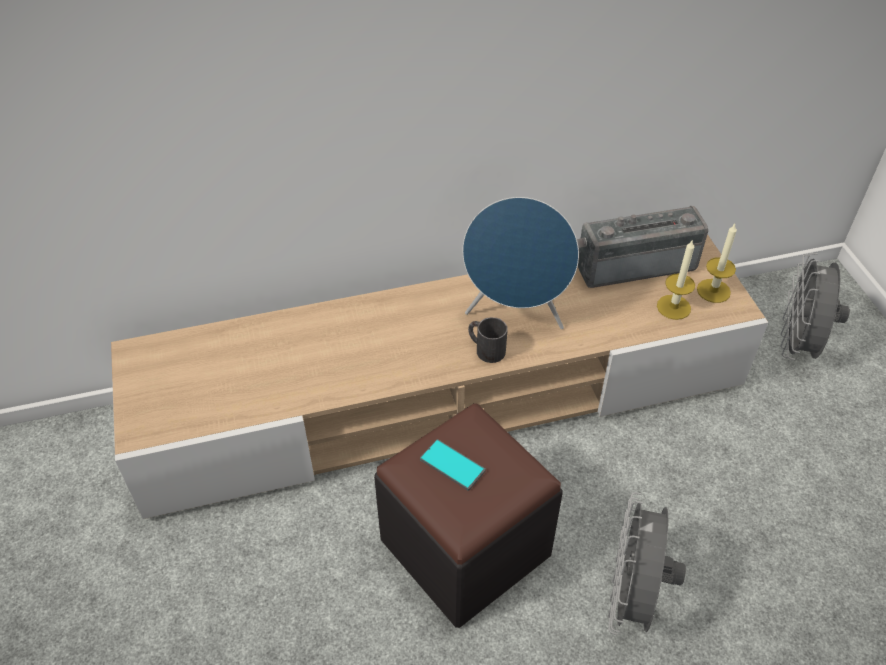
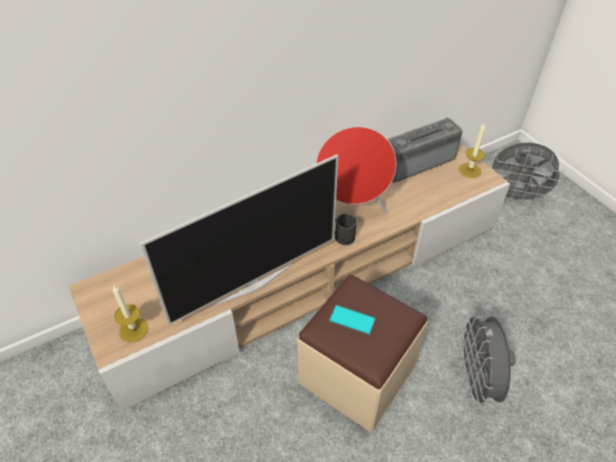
camera: 15 degrees left, 0 degrees up
black ottoman [374,403,563,628] -> beige ottoman [297,274,428,432]
blue speaker [463,197,579,329] -> red speaker [316,127,396,213]
candle [657,239,695,320] -> candle moved to [113,285,148,342]
grey fan [780,253,850,360] -> grey fan turned 75 degrees counterclockwise [490,143,564,205]
none -> television [140,154,338,325]

